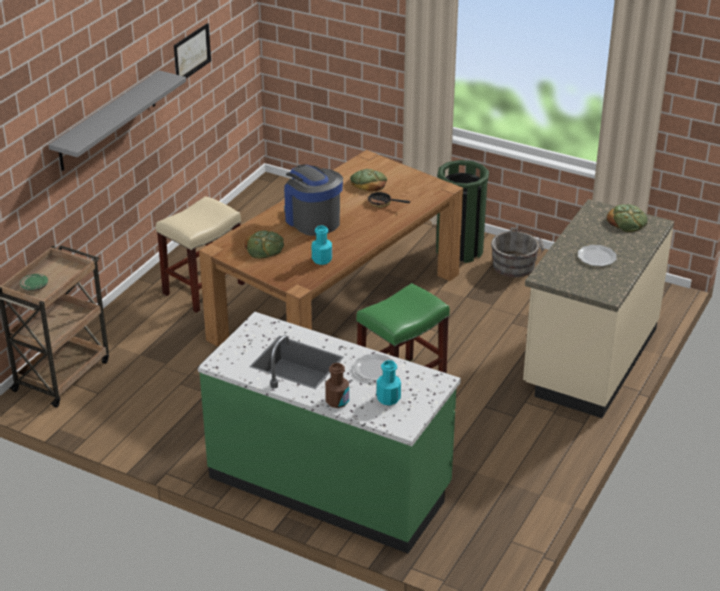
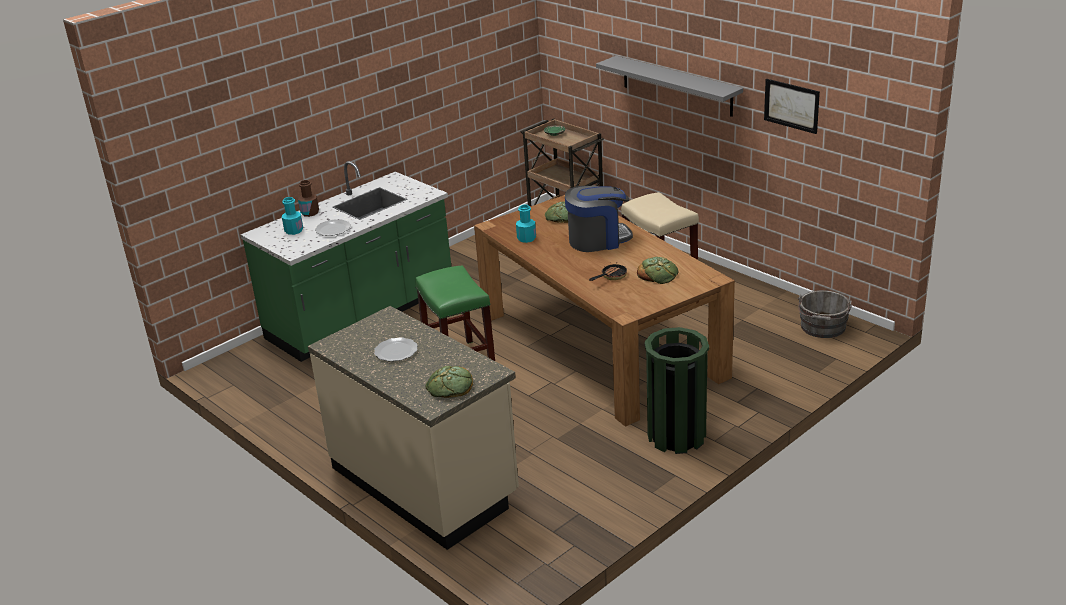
camera: 110 degrees right, 5 degrees down
grey bucket [491,228,544,277] -> grey bucket moved to [798,290,852,338]

